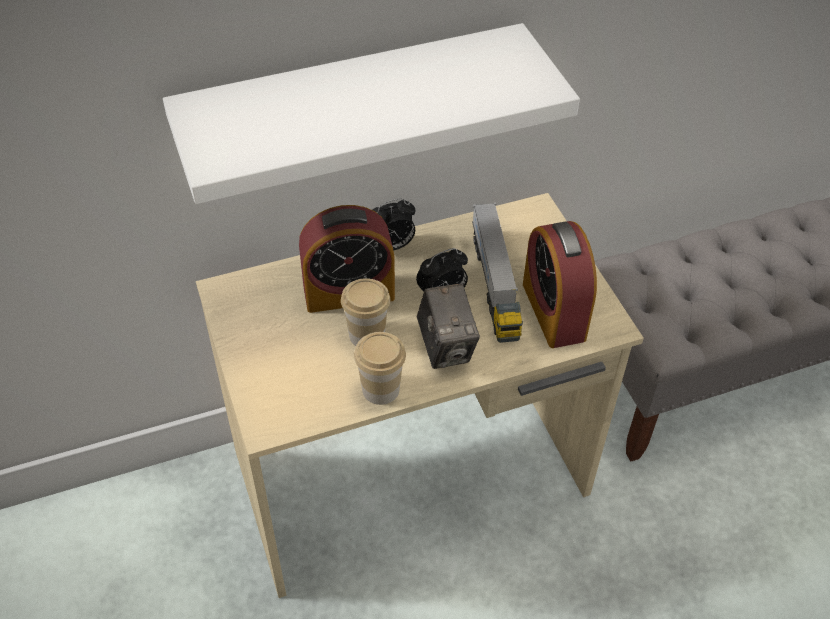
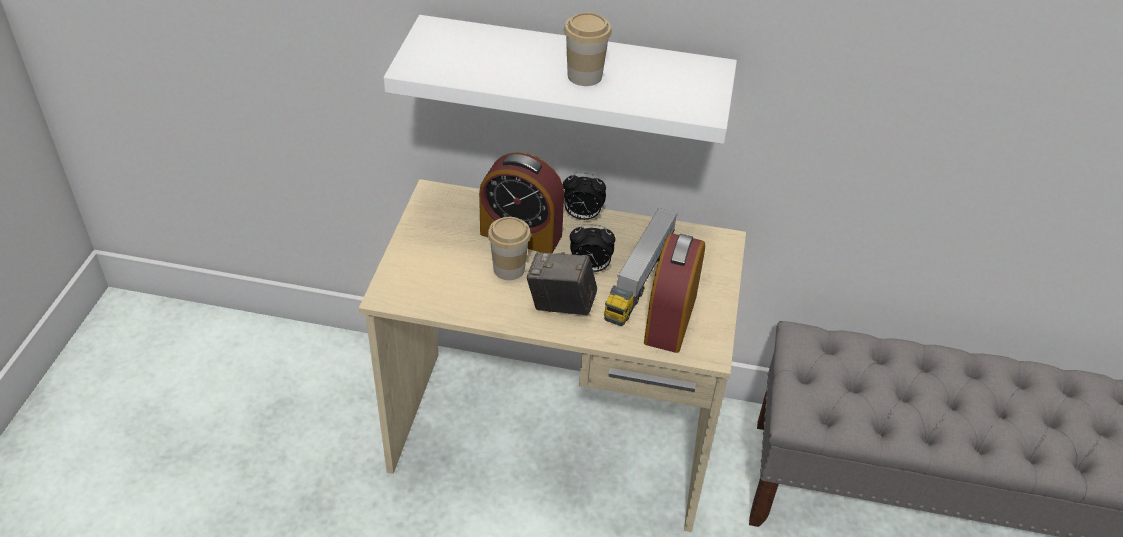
camera: 30 degrees right, 5 degrees down
cup [354,332,406,405] -> cup moved to [564,12,612,86]
camera [416,283,480,369] -> camera turned 90 degrees clockwise [527,252,597,316]

